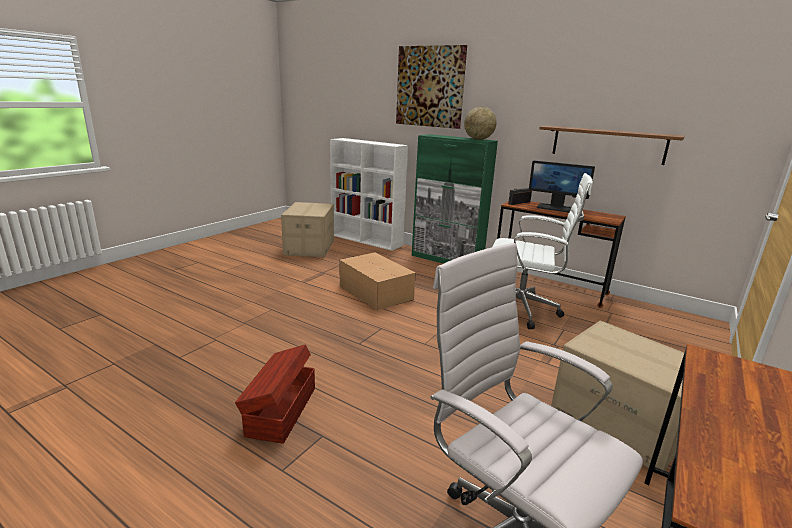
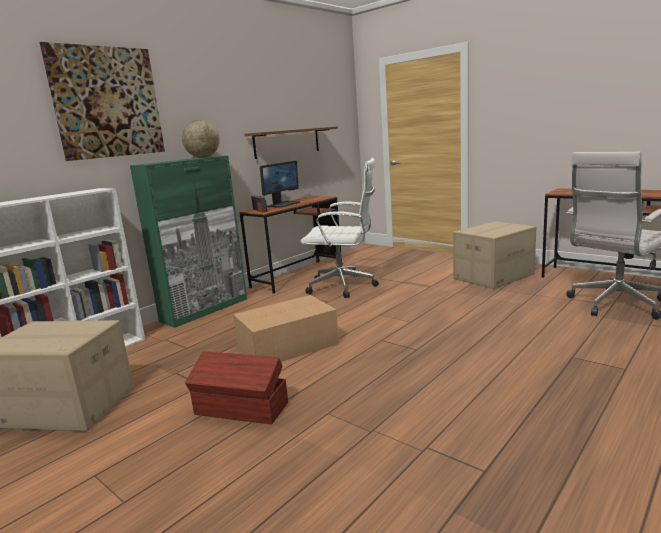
camera: 80 degrees left, 5 degrees down
brown storage box [235,344,315,444] -> brown storage box moved to [185,351,288,425]
white office chair [492,173,593,330] -> white office chair turned 75 degrees clockwise [301,158,379,298]

